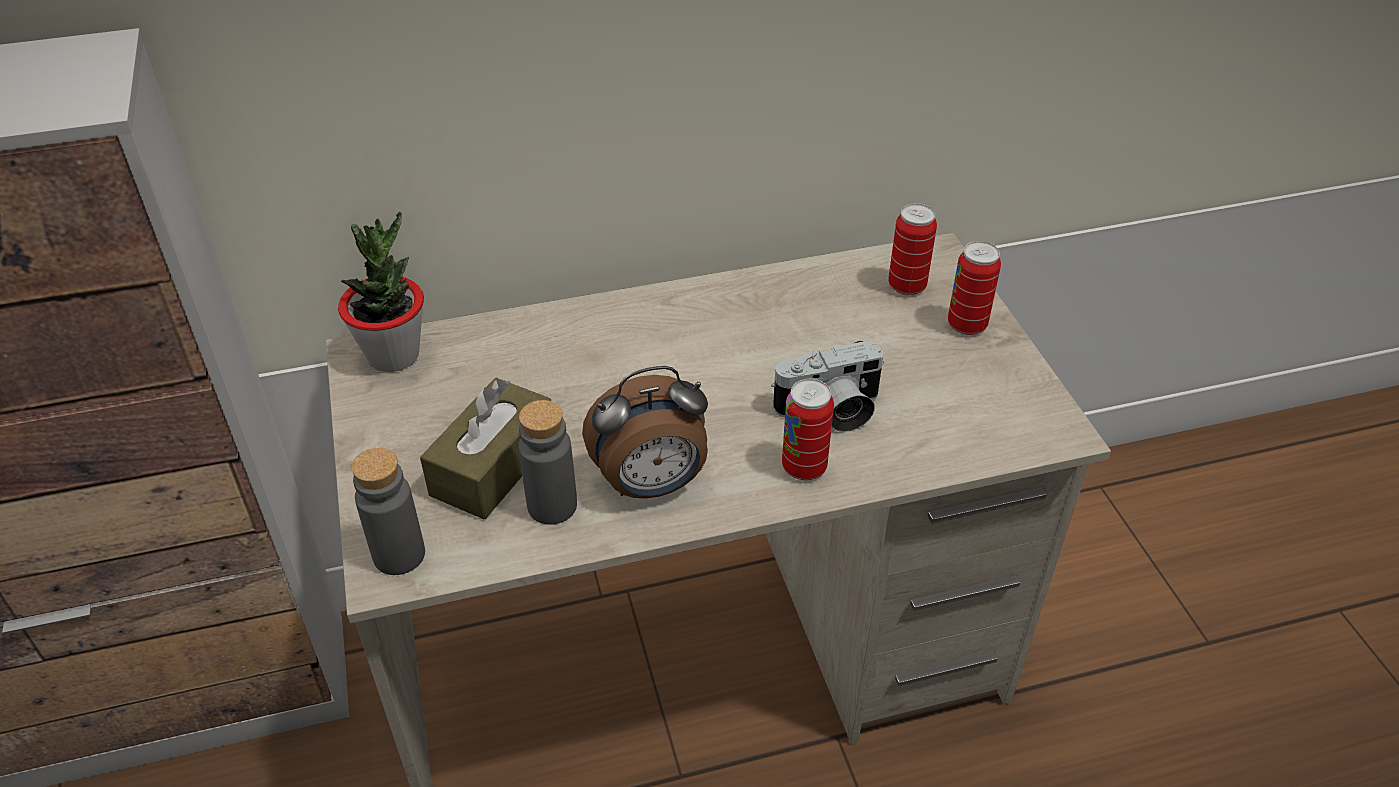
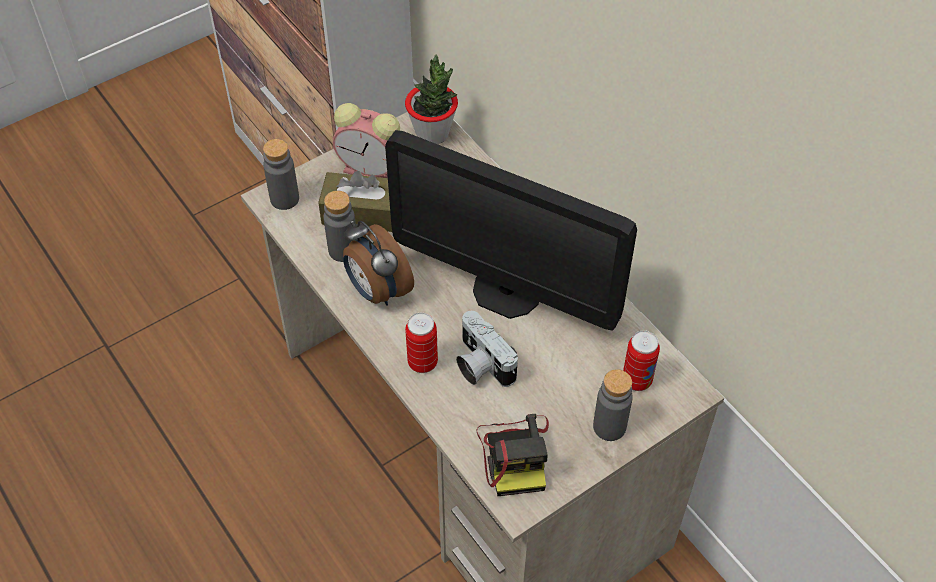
camera: 70 degrees right, 10 degrees up
can [948,241,1001,335] -> grey bottle [593,369,633,441]
none -> alarm clock [333,103,400,178]
none -> monitor [385,130,637,331]
none -> camera [477,414,549,496]

